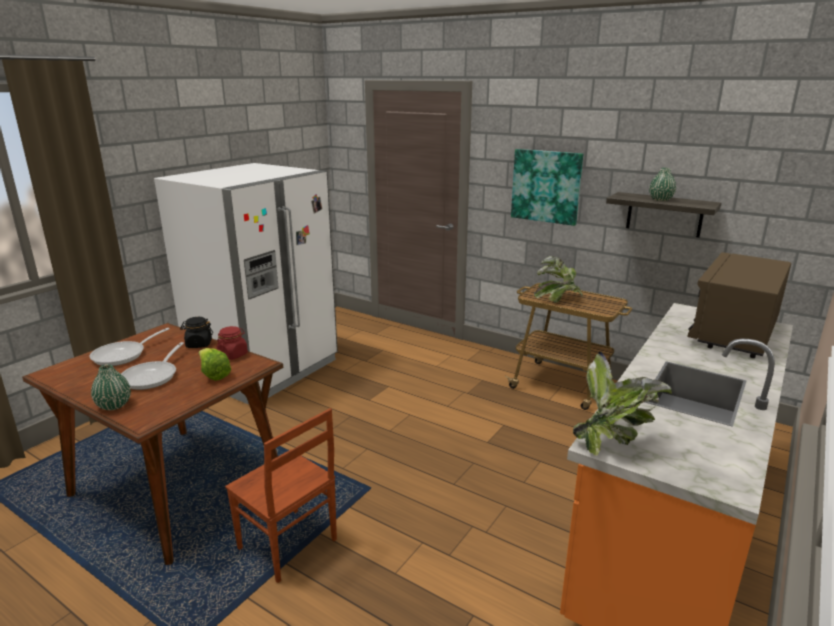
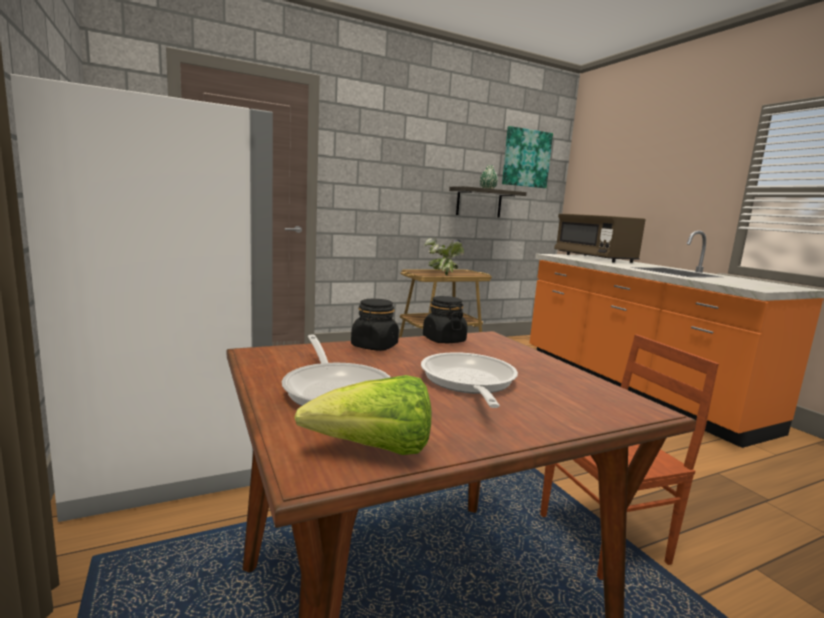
camera: 60 degrees left, 10 degrees down
green vase [91,364,131,410] -> none
frying pan [121,342,184,390] -> frying pan turned 135 degrees counterclockwise [421,352,518,408]
lettuce [198,348,231,381] -> lettuce moved to [294,375,431,455]
red jar [217,326,248,360] -> black jar [423,296,467,343]
picture [511,149,583,226] -> picture moved to [502,126,553,188]
potted plant [573,352,672,456] -> none

